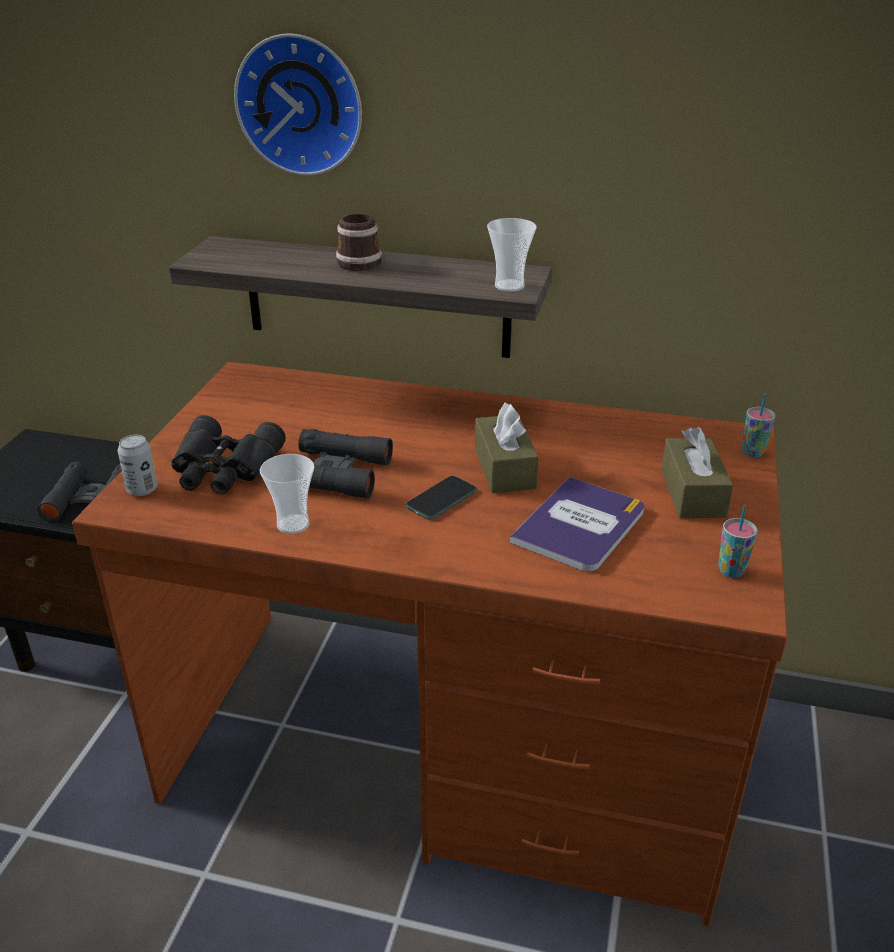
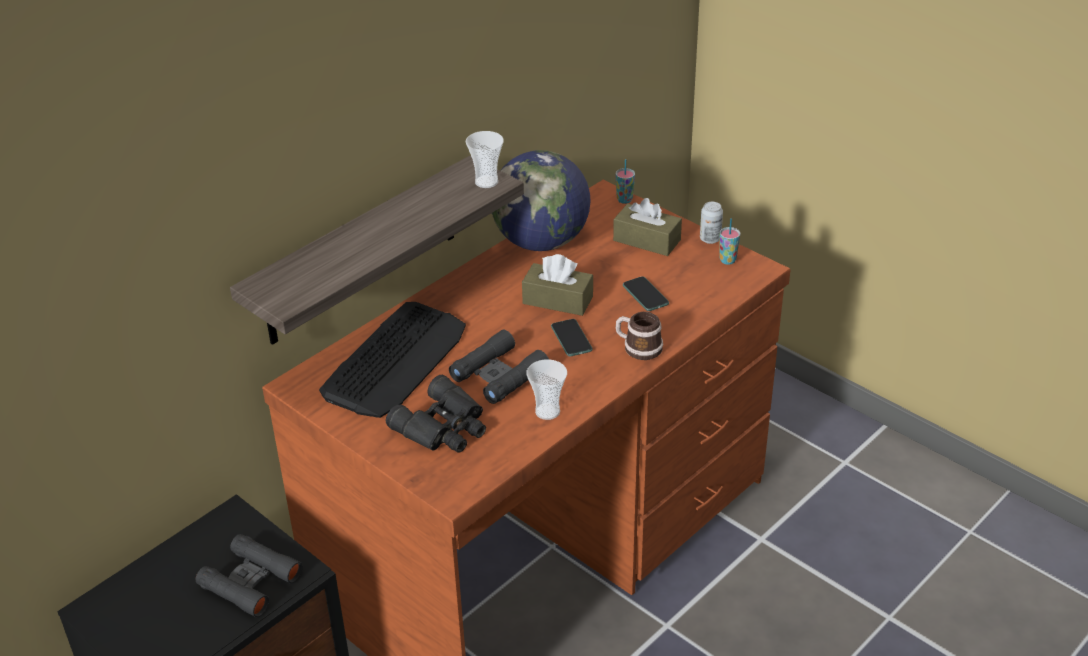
camera: 60 degrees left, 5 degrees up
can [117,435,158,496] -> can moved to [700,202,723,244]
wall clock [234,34,362,176] -> none
mug [336,214,382,271] -> mug moved to [616,312,663,360]
book [510,477,645,572] -> phone [623,276,669,311]
none -> keyboard [319,302,466,418]
none -> globe [492,150,591,251]

